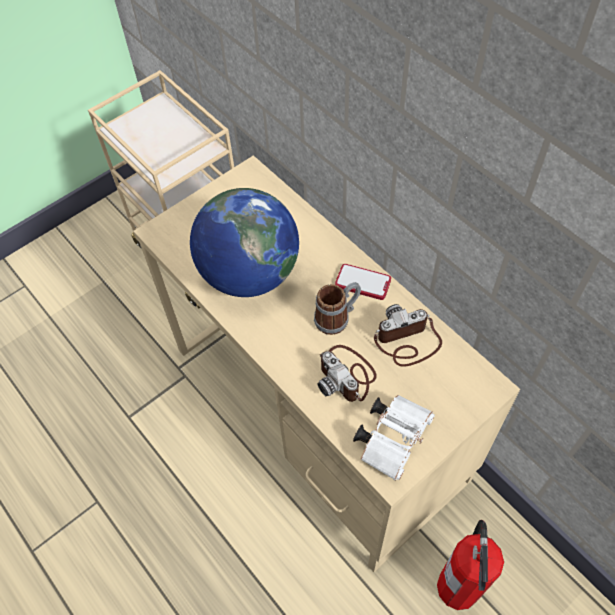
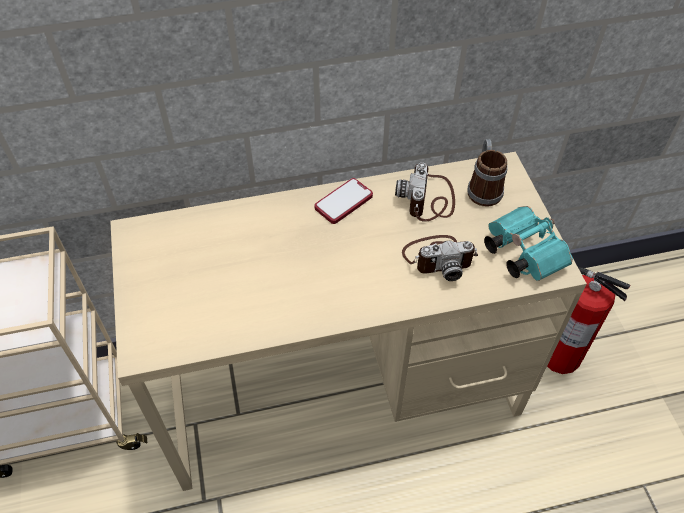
camera: 65 degrees left, 5 degrees down
globe [190,188,299,297] -> none
mug [314,282,361,335] -> mug moved to [467,139,508,207]
white binoculars [353,395,435,481] -> turquoise binoculars [484,206,573,281]

